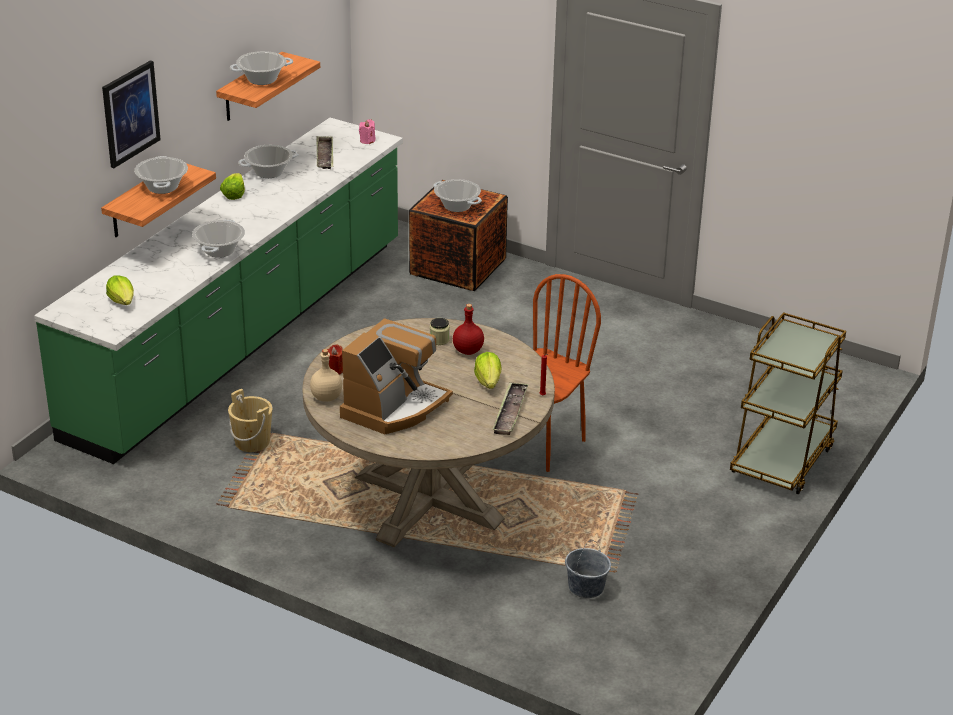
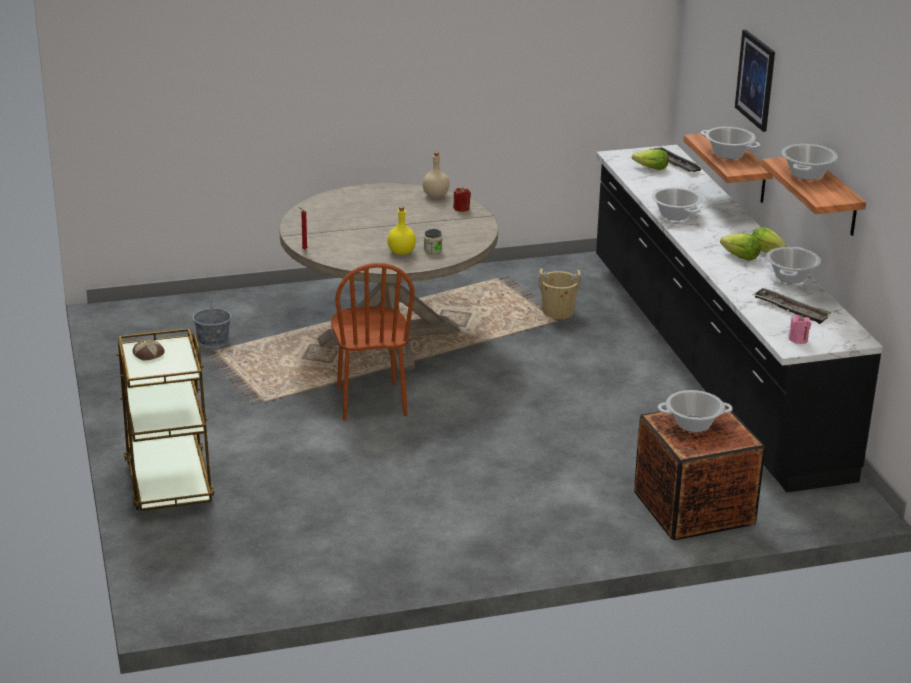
camera: 135 degrees right, 5 degrees down
green counter [34,118,403,464] -> black counter [596,145,883,493]
coffee machine [340,318,453,434] -> none
red bottle [453,304,484,355] -> yellow bottle [388,206,416,255]
lettuce [474,352,501,389] -> lettuce moved to [720,233,761,261]
tray [492,382,529,435] -> tray moved to [650,146,704,172]
none -> bread [133,340,165,360]

